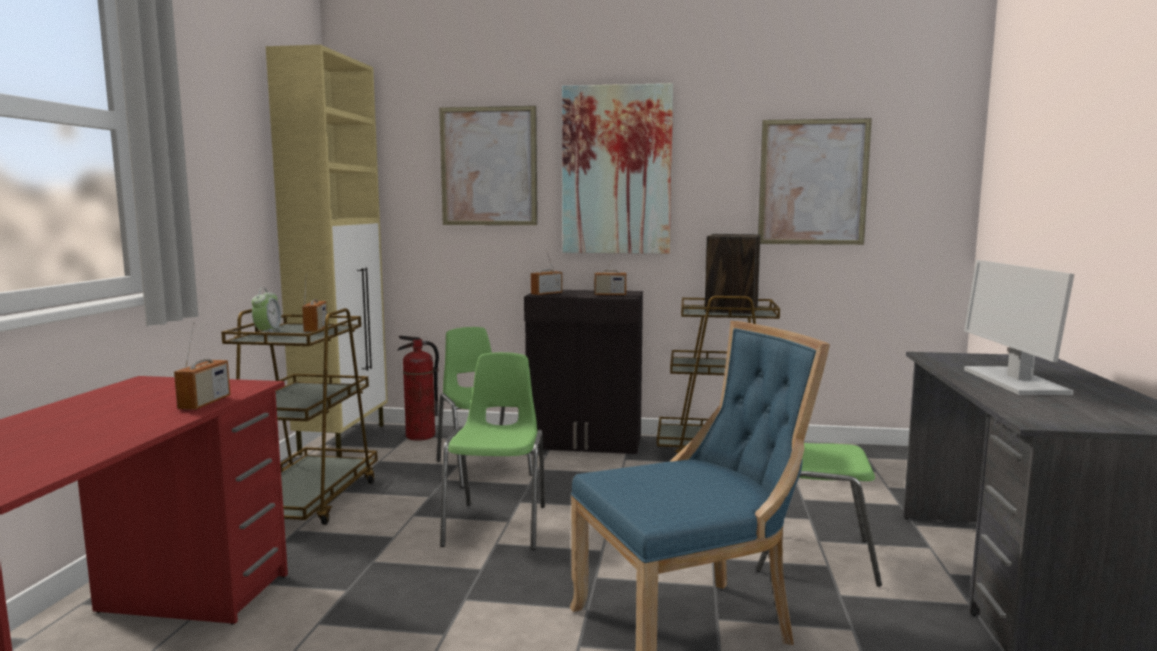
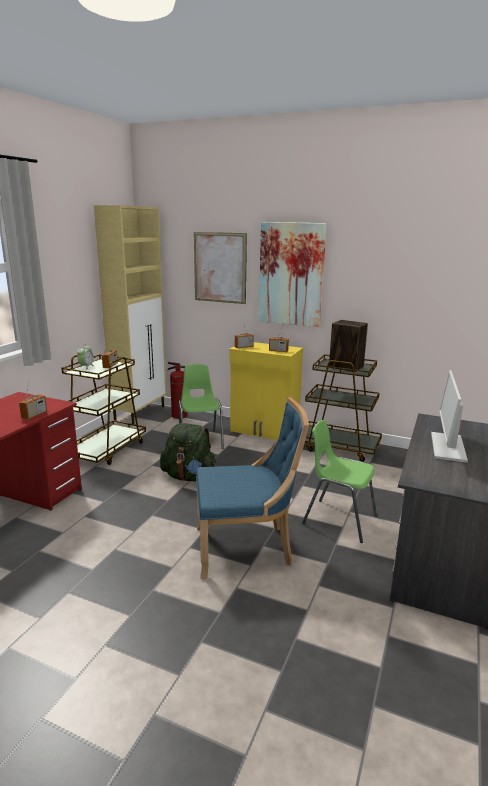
camera: 15 degrees right, 10 degrees up
green chair [440,352,545,550] -> green backpack [160,423,217,481]
black cabinet [524,290,643,454] -> yellow cabinet [229,342,303,440]
picture [758,118,872,245] -> none

